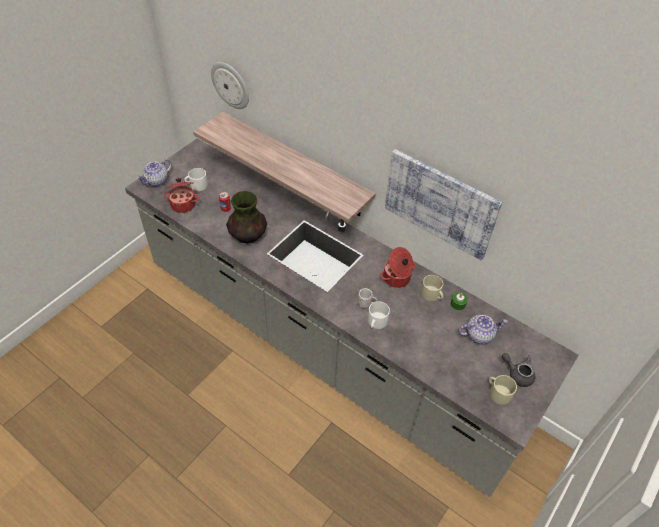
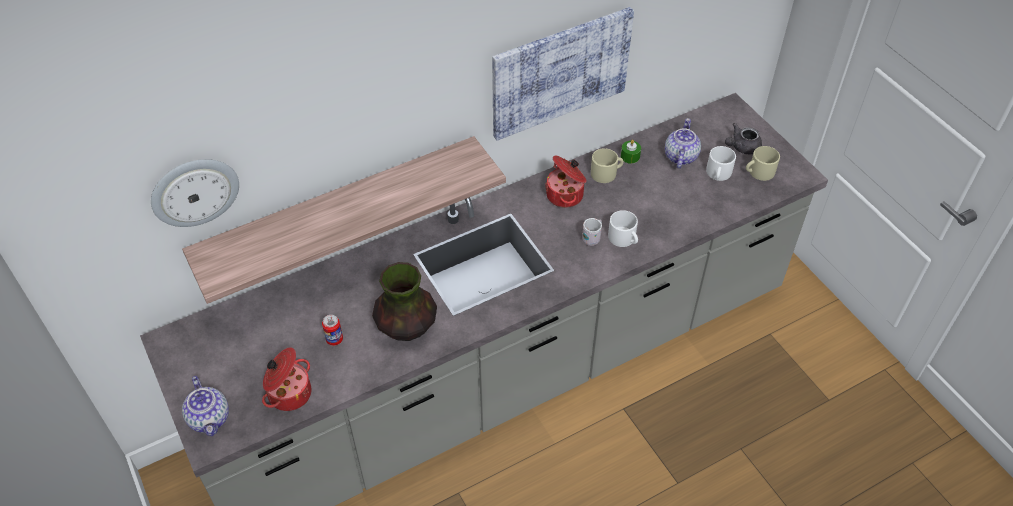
camera: 65 degrees left, 0 degrees up
white mug [184,168,208,191] -> white mug moved to [706,146,736,181]

